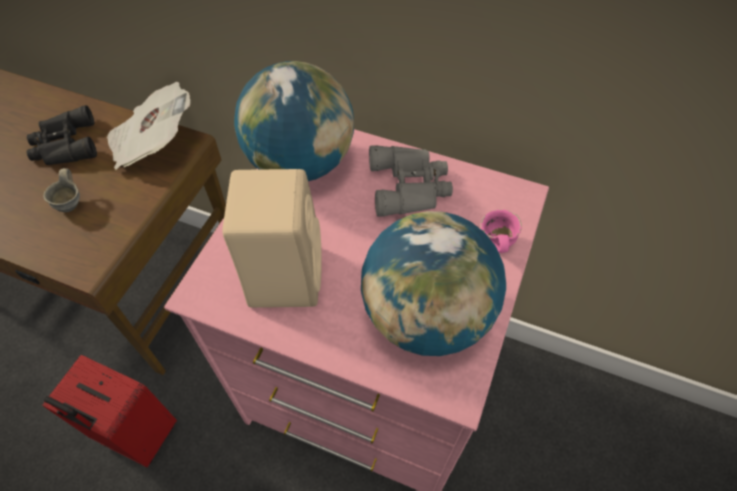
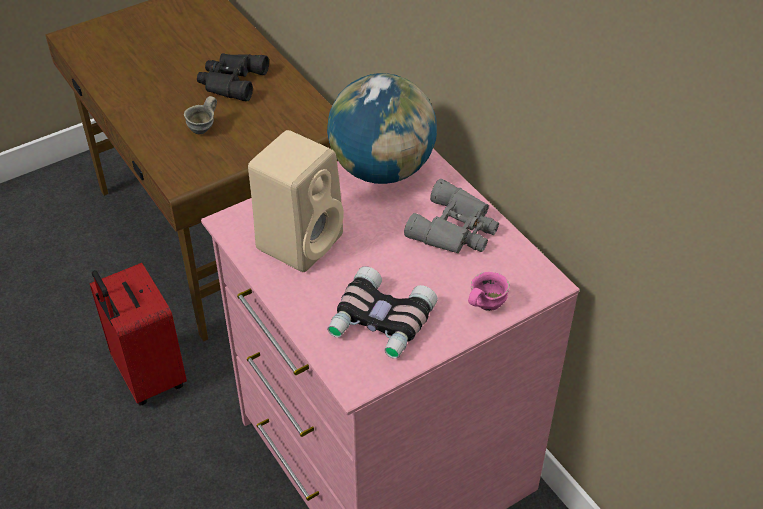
camera: 35 degrees right, 10 degrees down
newspaper [107,82,190,170] -> none
globe [361,211,506,356] -> binoculars [327,266,438,359]

